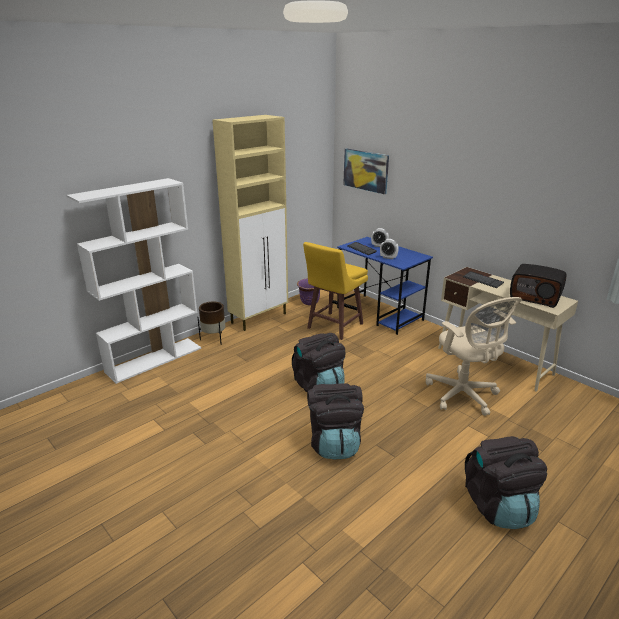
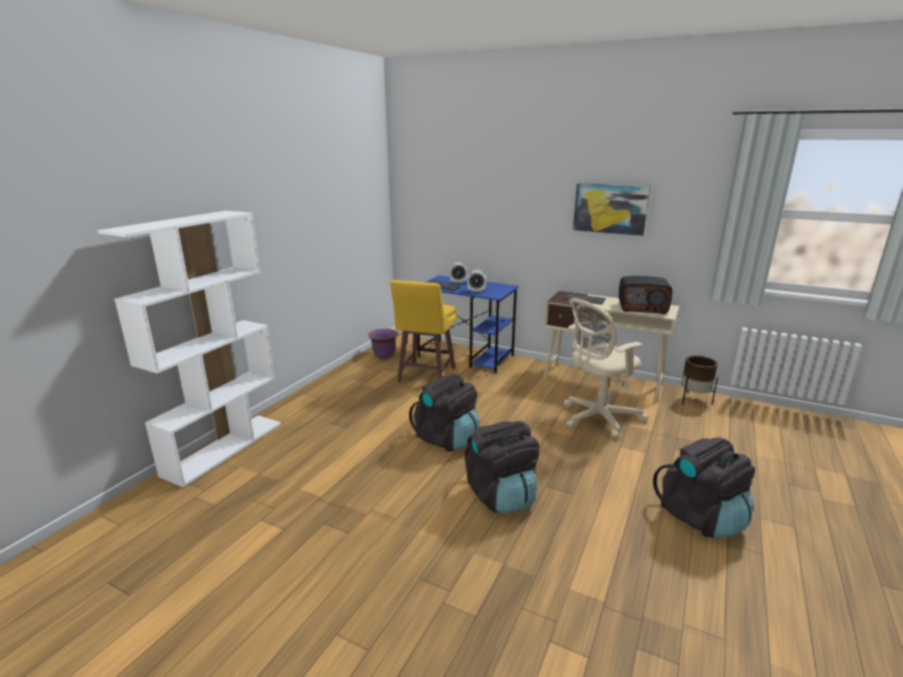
camera: 20 degrees left, 5 degrees down
brown planter [197,301,225,345] -> brown planter moved to [681,355,718,405]
beige cabinet [212,115,288,331] -> none
picture [343,148,389,195] -> picture moved to [573,183,650,236]
beige office chair [426,297,522,416] -> beige office chair turned 105 degrees clockwise [564,298,648,439]

